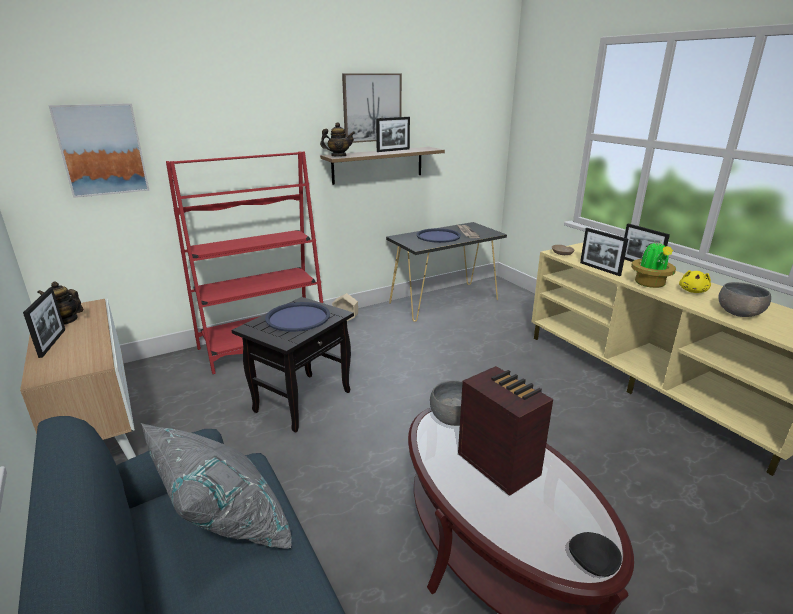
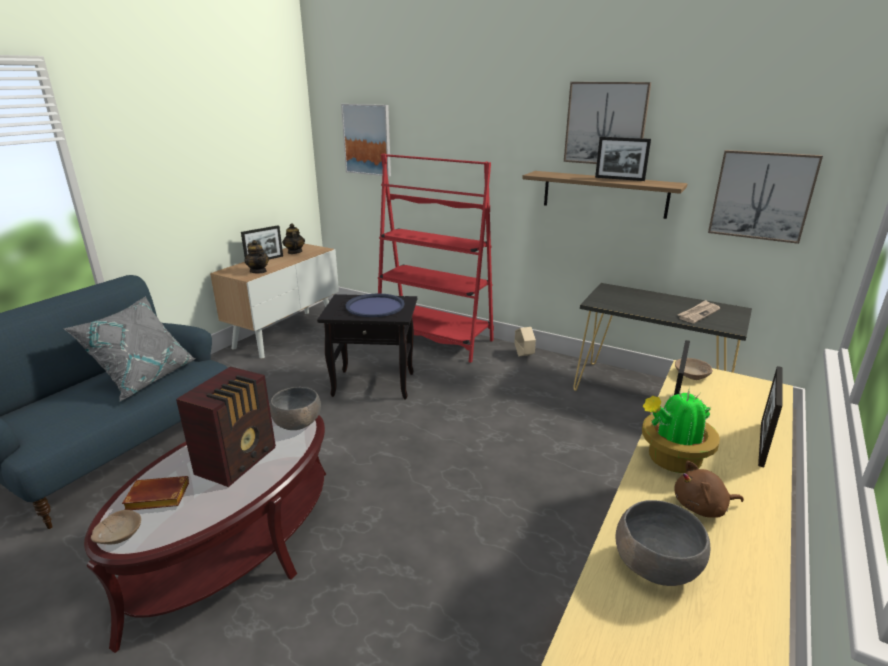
camera: 60 degrees right, 0 degrees up
teapot [320,122,355,156] -> teapot moved to [244,240,269,273]
blue tray [416,228,461,243] -> none
black bowl [569,532,622,577] -> beige bowl [91,510,141,544]
yellow plush toy [679,270,711,293] -> brown plush toy [674,461,744,518]
none -> brown book [122,476,189,510]
none -> picture [708,150,823,244]

